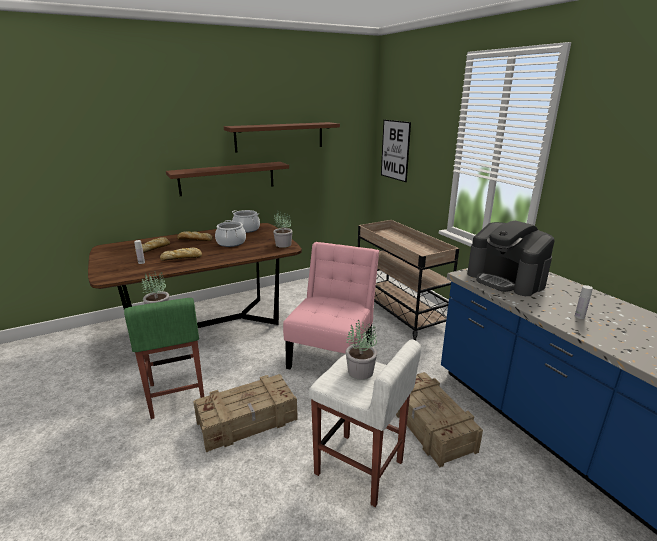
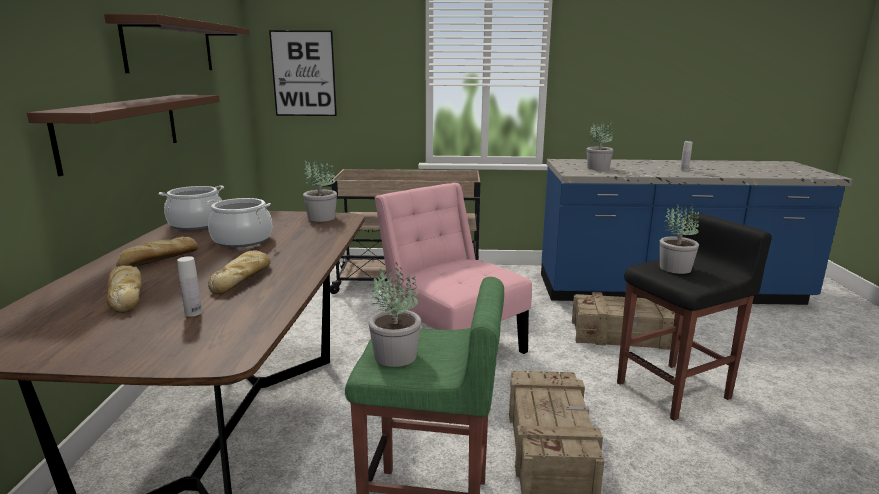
camera: 60 degrees left, 5 degrees down
white stool [308,340,421,507] -> black stool [617,213,772,421]
coffee machine [467,221,554,296] -> potted plant [587,122,614,170]

